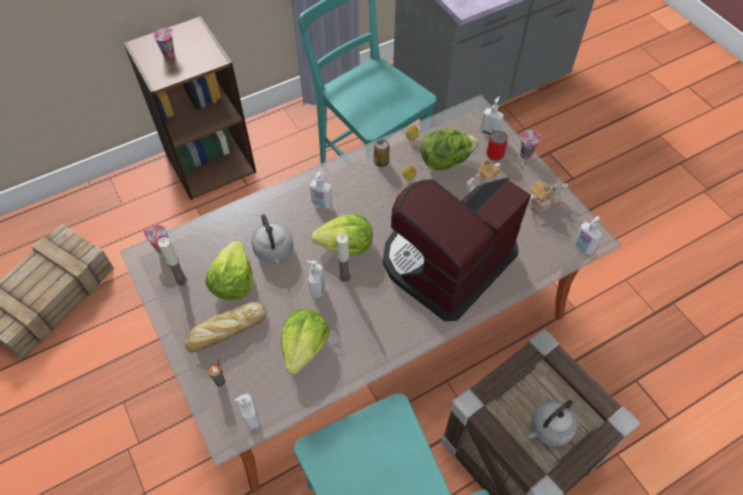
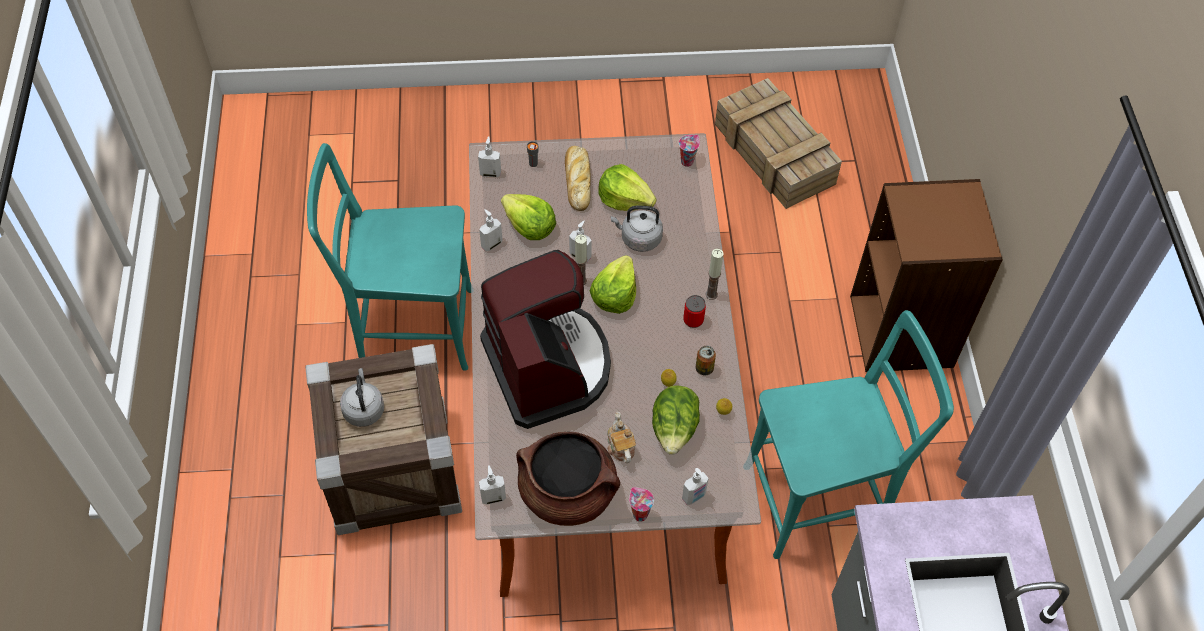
camera: 115 degrees right, 0 degrees up
cup [153,28,175,59] -> none
candle [158,237,188,286] -> candle moved to [706,249,724,300]
soap dispenser [310,171,332,208] -> soap dispenser moved to [479,209,502,251]
can [487,130,508,161] -> can moved to [683,295,706,328]
teapot [528,180,568,213] -> brown cooking pot [516,432,620,526]

